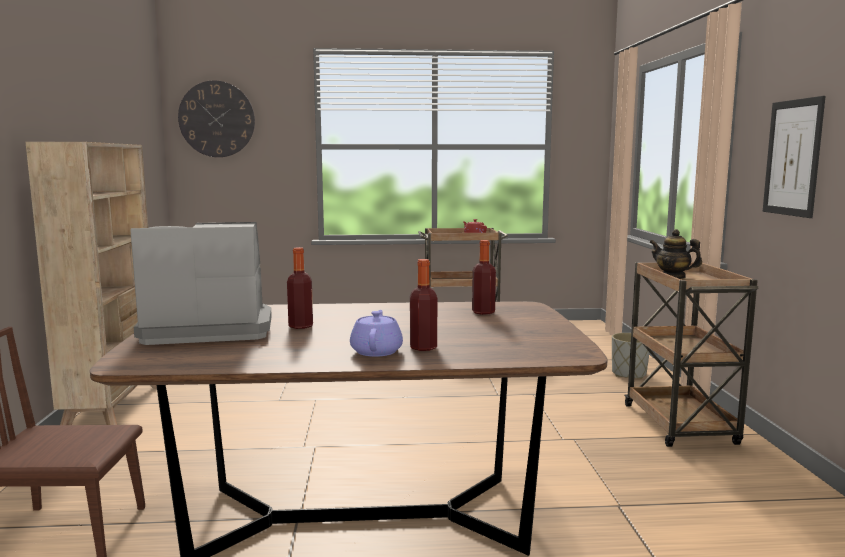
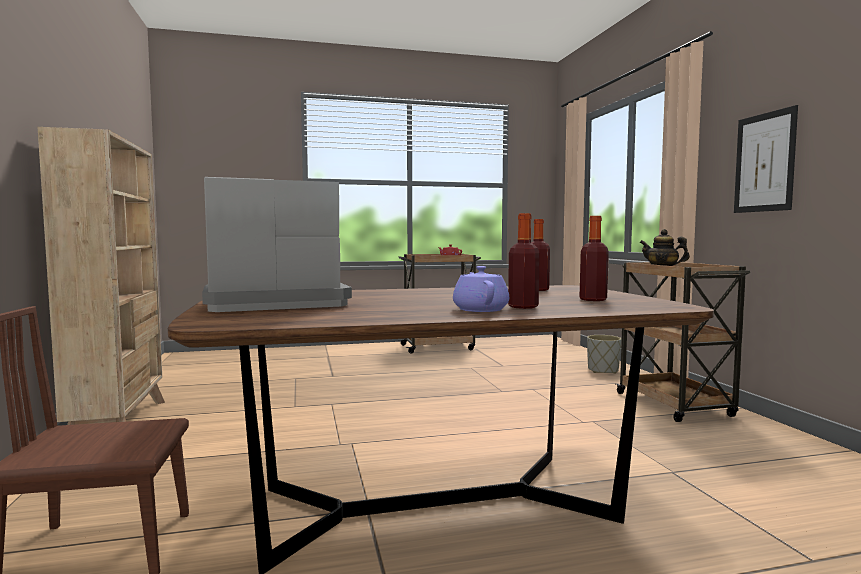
camera: 10 degrees left, 5 degrees down
wall clock [178,81,255,157] -> none
bottle [287,247,313,329] -> bottle moved to [580,216,609,301]

